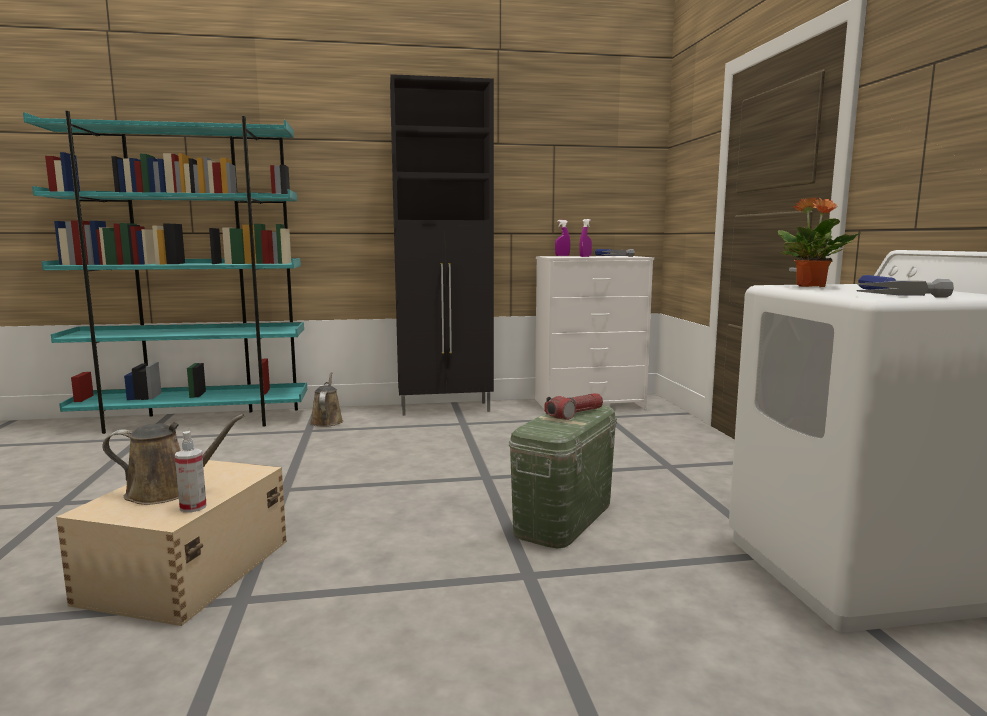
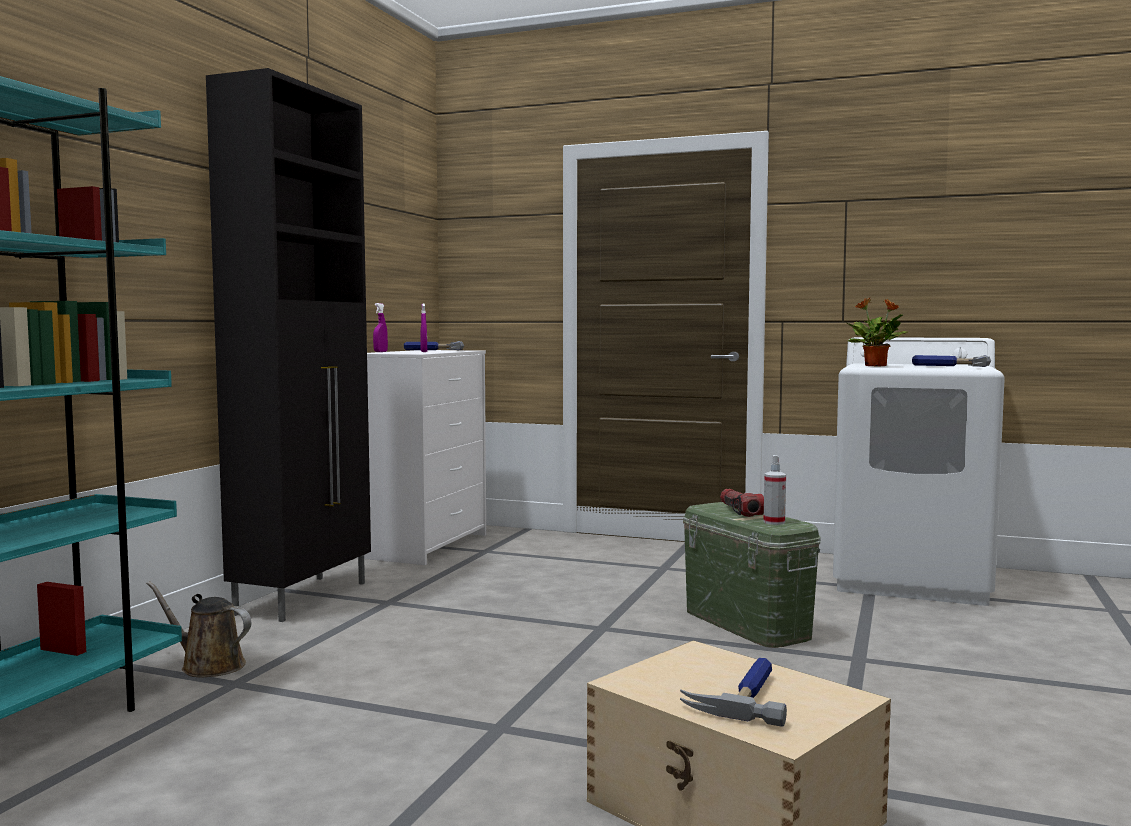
camera: 60 degrees left, 5 degrees down
brown watering can [102,414,244,505] -> hammer [680,658,787,727]
spray bottle [175,431,207,512] -> spray bottle moved to [764,455,786,525]

